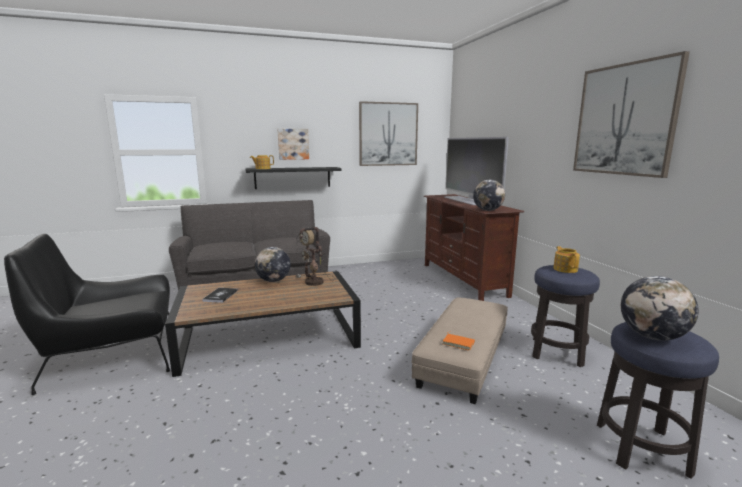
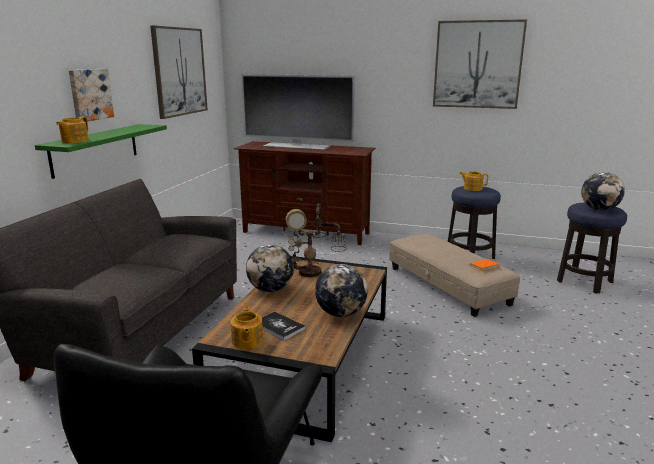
camera: 55 degrees left, 5 degrees up
black shelf [245,167,342,189] -> green shelf [35,124,167,179]
globe [473,180,505,211] -> globe moved to [315,264,368,317]
none -> teapot [230,306,263,349]

